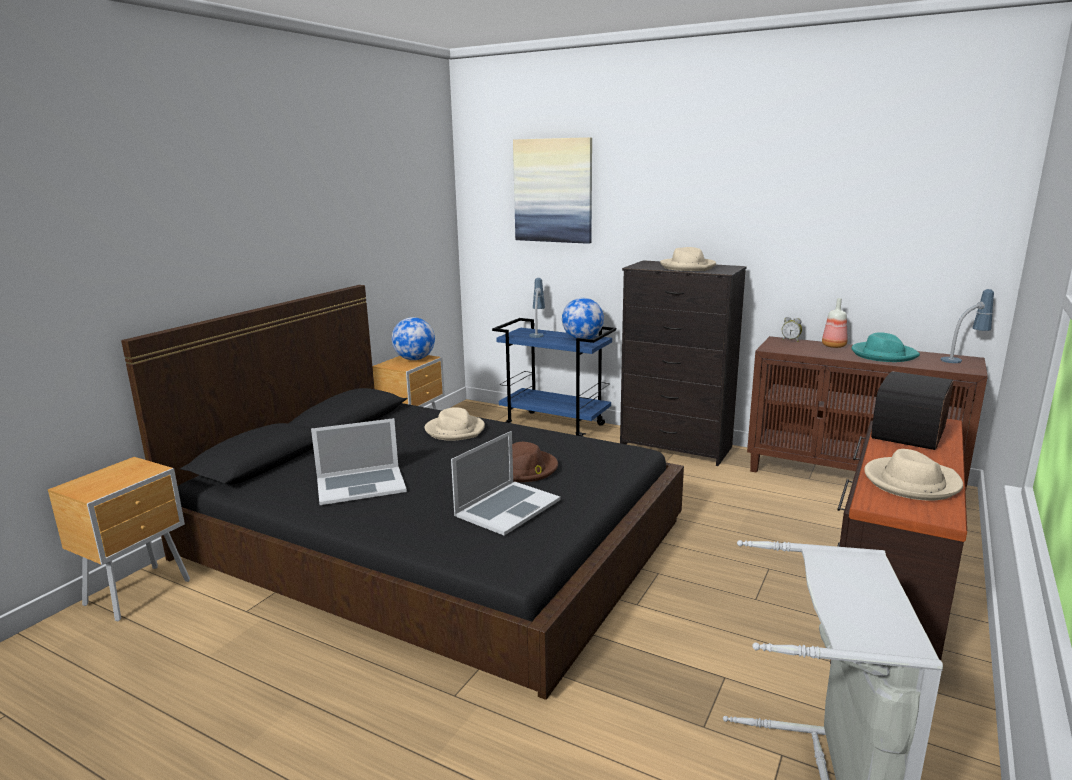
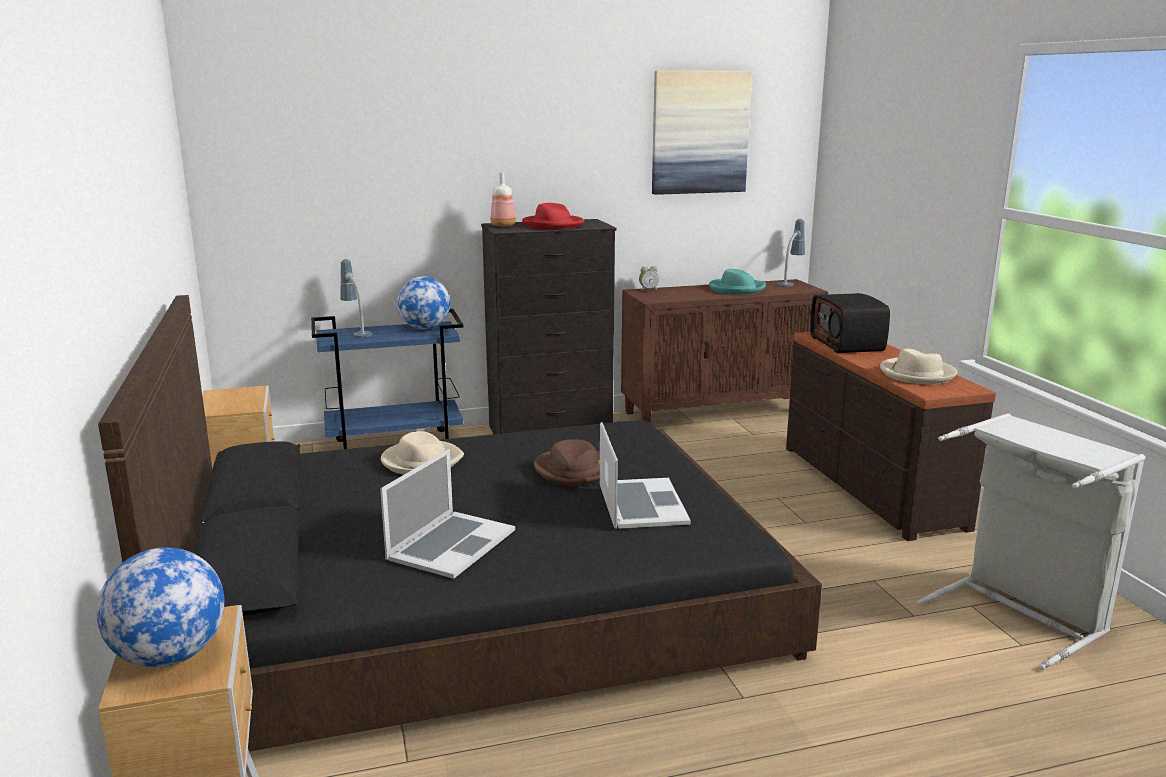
camera: 45 degrees left, 0 degrees up
globe [392,317,435,360] -> globe moved to [97,547,224,668]
picture [513,137,592,244] -> picture moved to [652,71,752,195]
beige hat [660,247,716,271] -> red hat [522,203,584,229]
bottle [822,298,848,348] -> bottle moved to [490,172,516,227]

